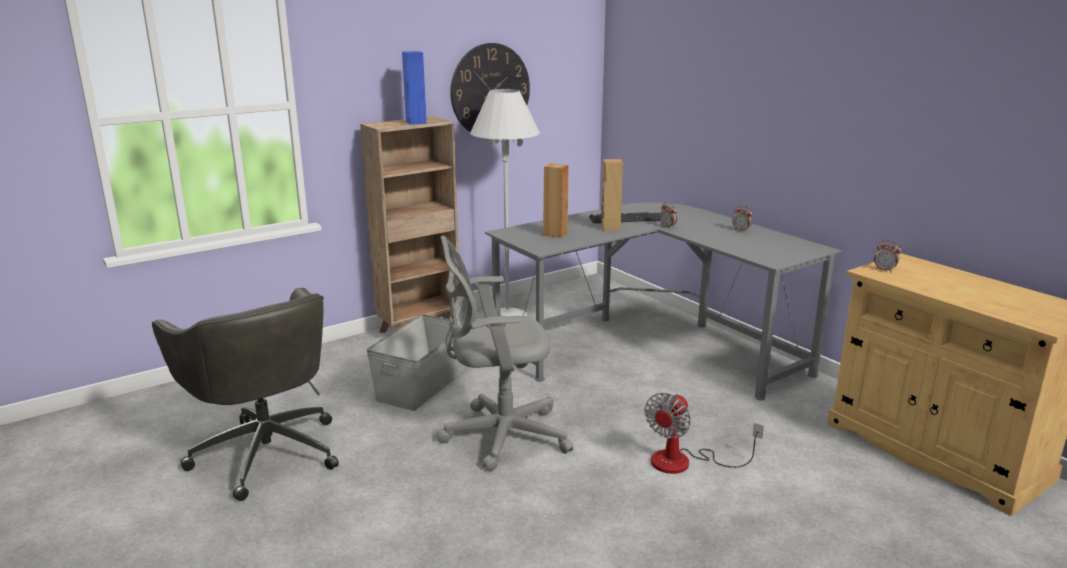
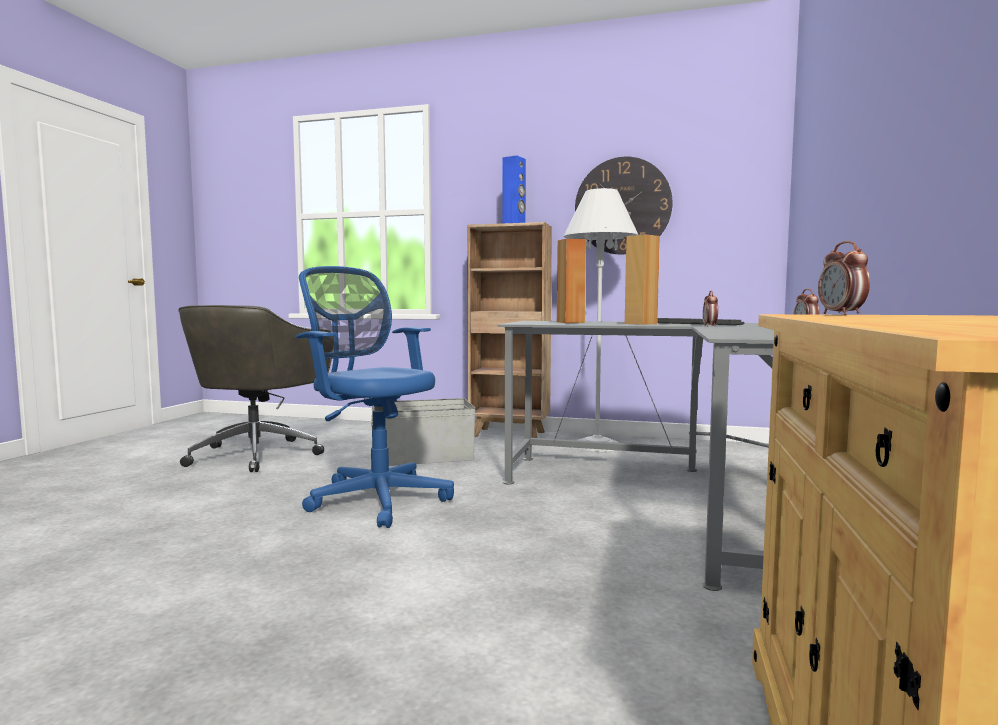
camera: 50 degrees right, 15 degrees down
grey office chair [437,236,574,471] -> blue office chair [295,266,454,528]
fan [644,393,764,474] -> none

